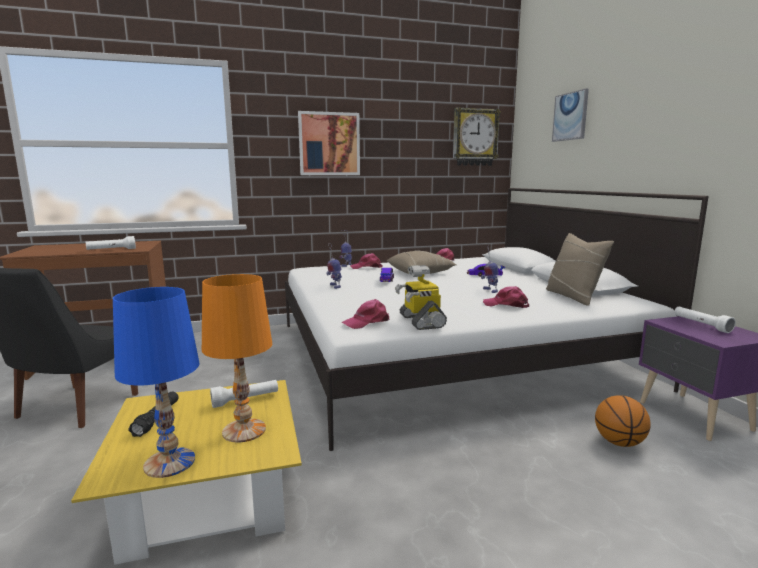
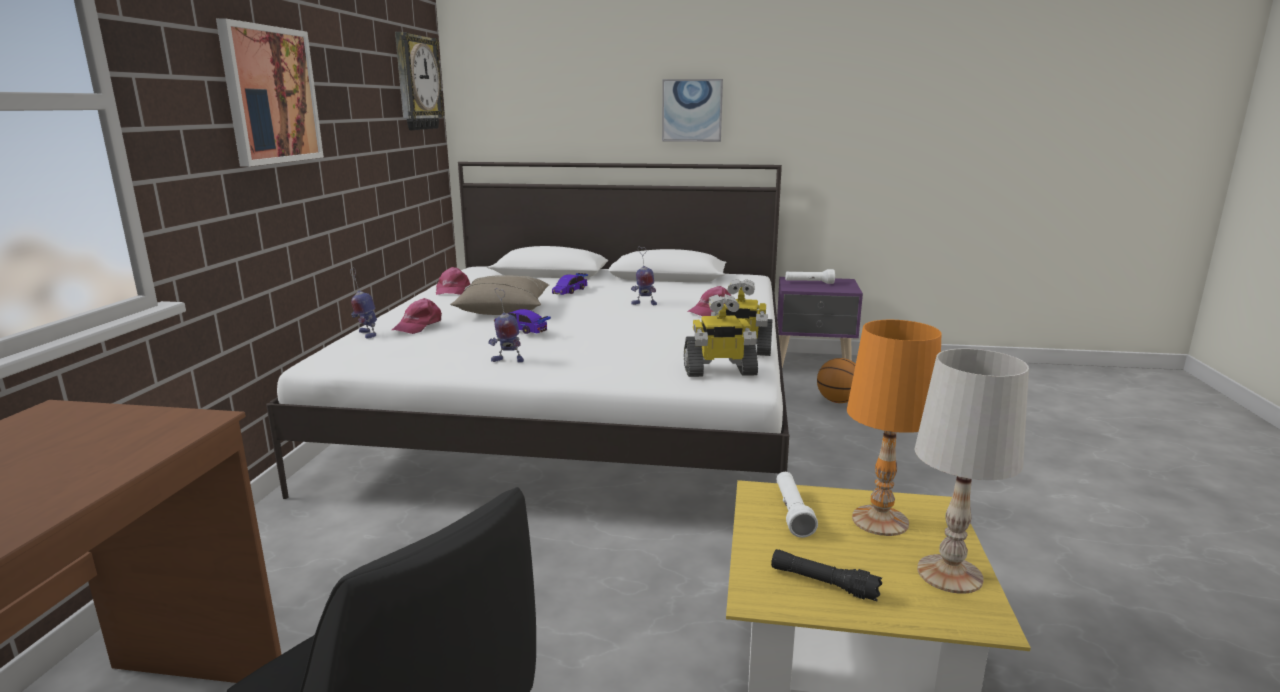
camera: 65 degrees left, 5 degrees up
white flashlight [85,236,136,250] -> none
blue table lamp [113,287,199,478] -> white table lamp [914,348,1029,594]
pink cap [342,299,389,329] -> toy robot [684,294,758,377]
beige pillow [546,233,614,306] -> none
picture [552,88,589,142] -> picture moved to [662,79,723,142]

